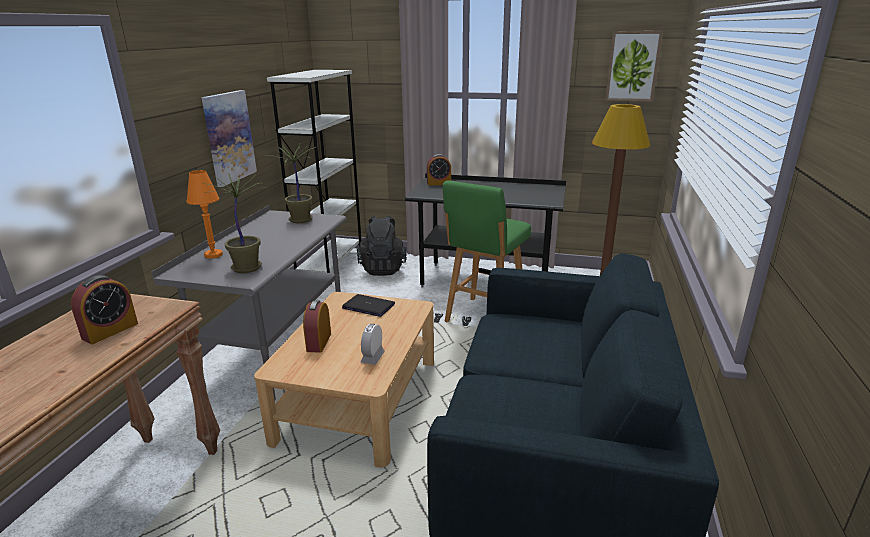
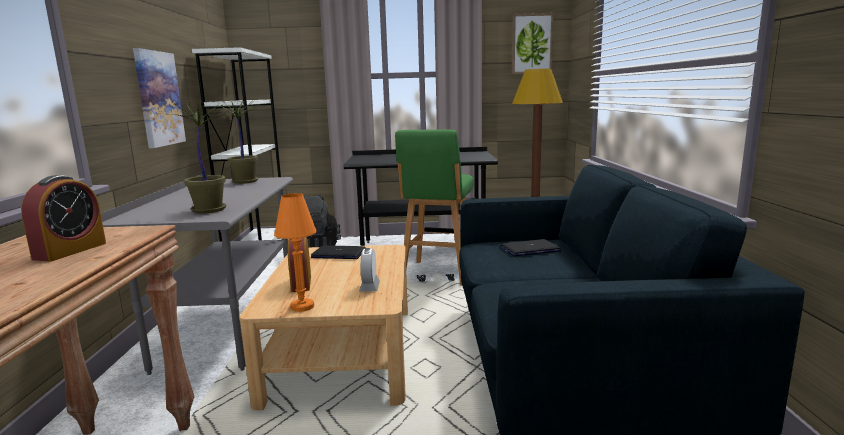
camera: 15 degrees left, 10 degrees down
orange table lamp [186,170,223,259] -> orange table lamp moved to [274,193,317,312]
alarm clock [427,154,451,186] -> none
none -> laptop [501,239,561,256]

